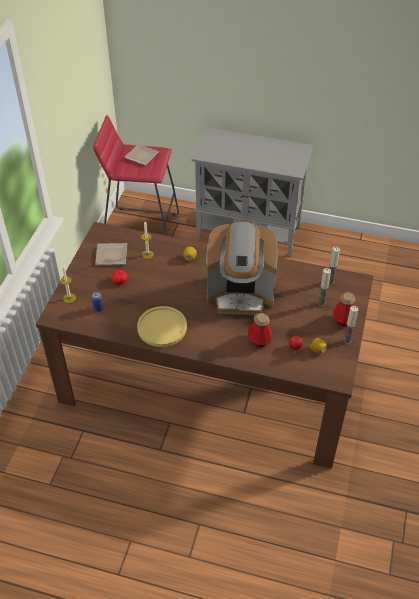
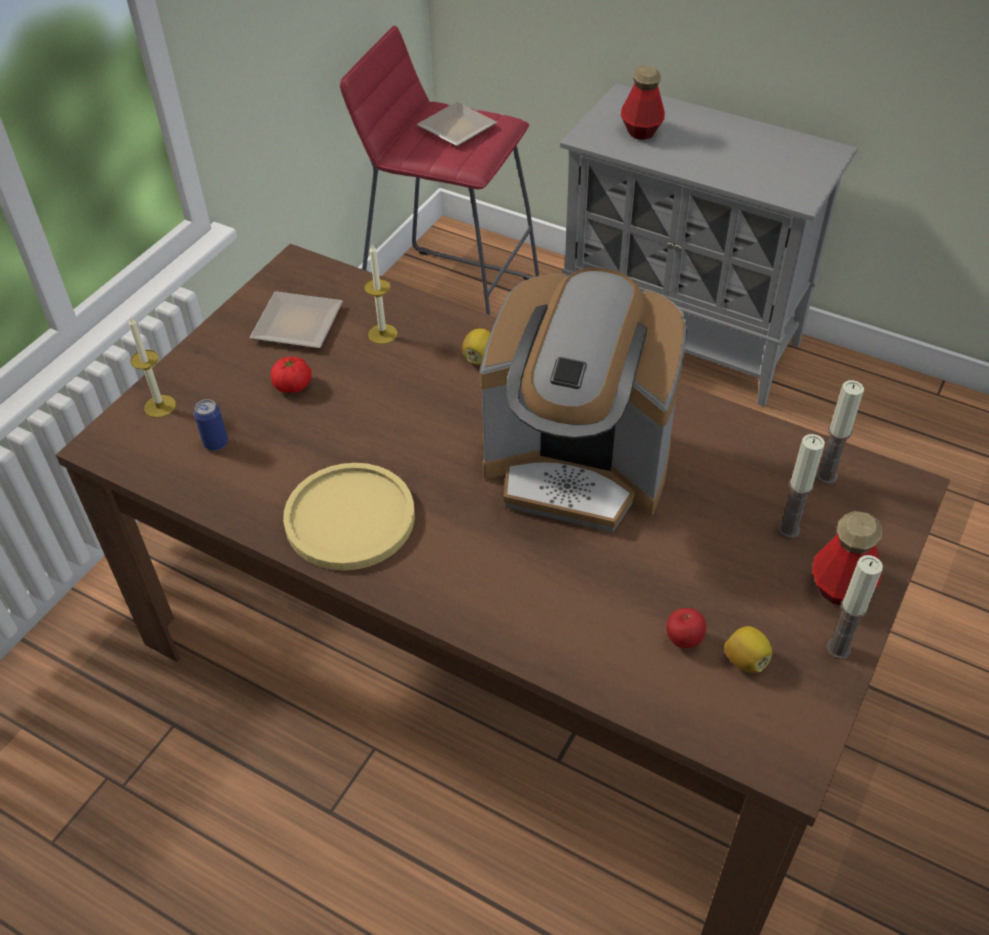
camera: 15 degrees right, 0 degrees up
bottle [248,313,272,347] -> bottle moved to [621,65,665,140]

